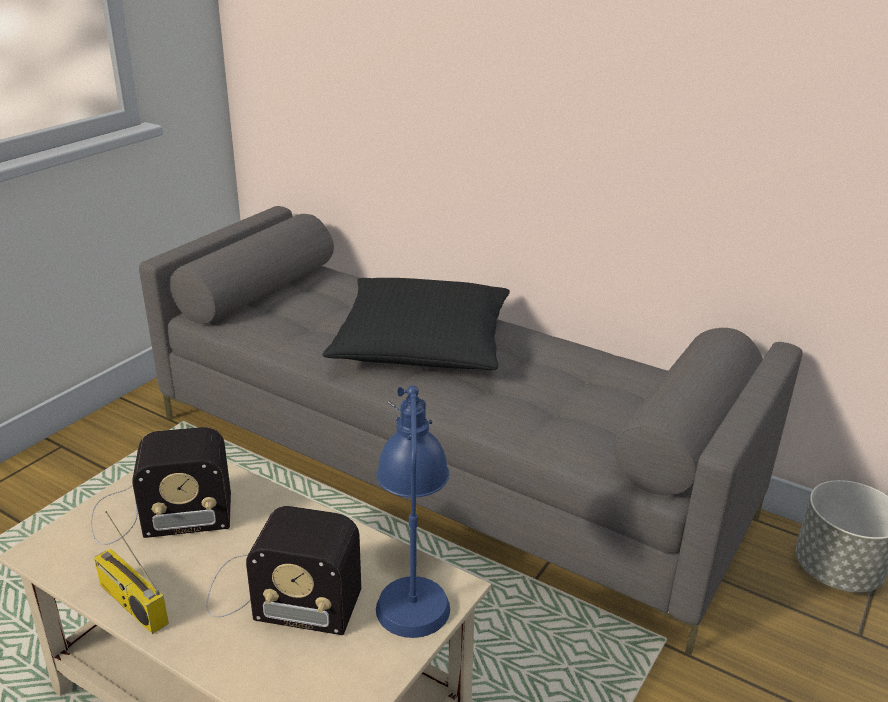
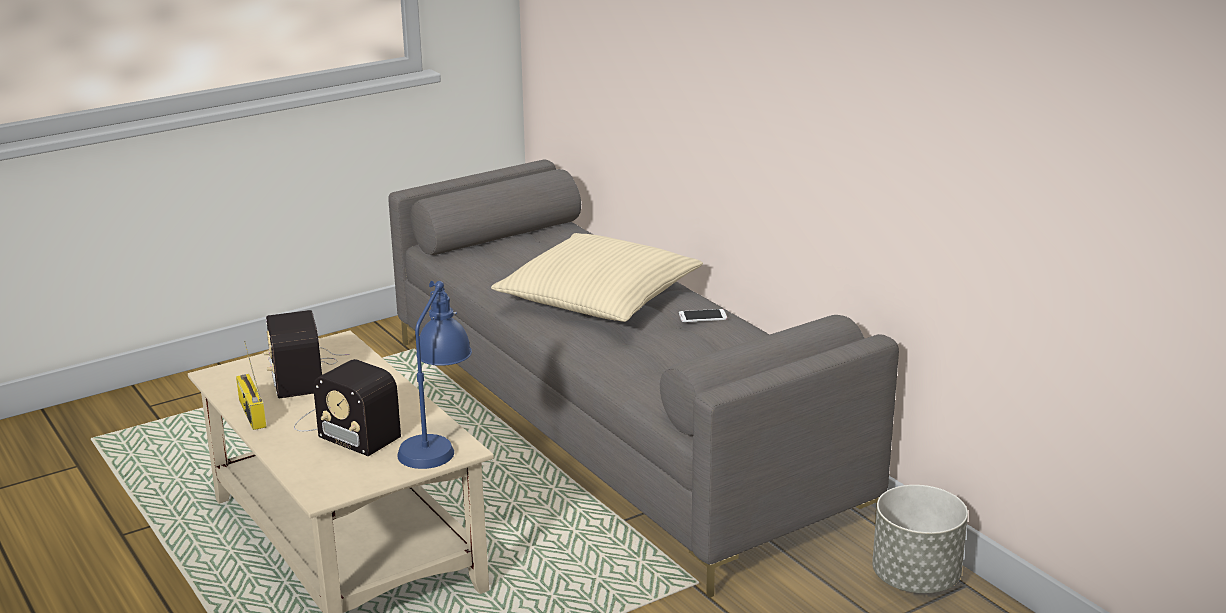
camera: 25 degrees right, 5 degrees down
radio [91,427,231,545] -> radio turned 60 degrees clockwise [264,310,349,398]
black pillow [322,278,510,370] -> beige pillow [491,233,703,322]
none -> phone [679,309,727,322]

